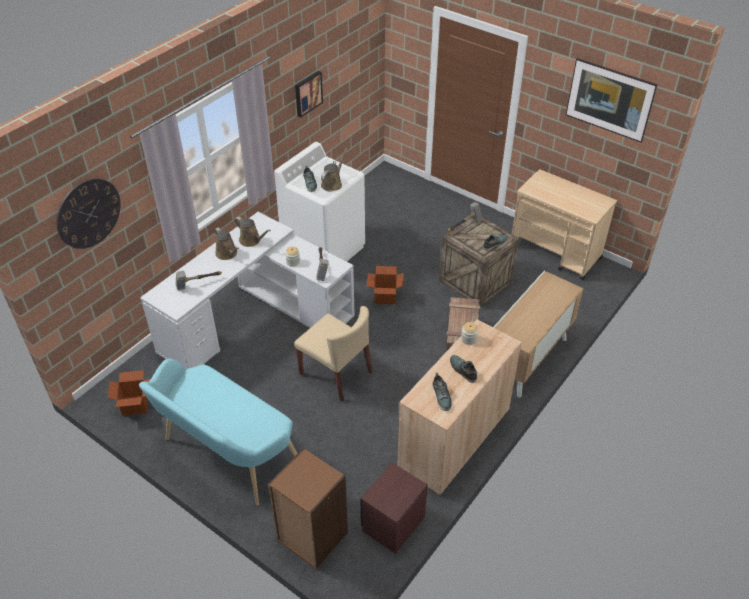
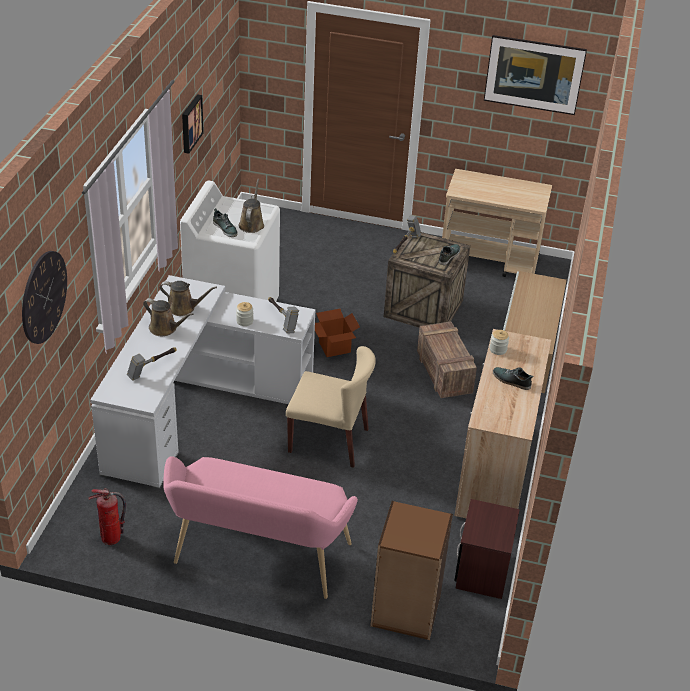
camera: 25 degrees left, 5 degrees down
cardboard box [108,370,151,416] -> fire extinguisher [88,488,126,545]
turquoise bench [139,359,297,505] -> pink bench [163,456,358,599]
shoe [432,373,452,411] -> none

